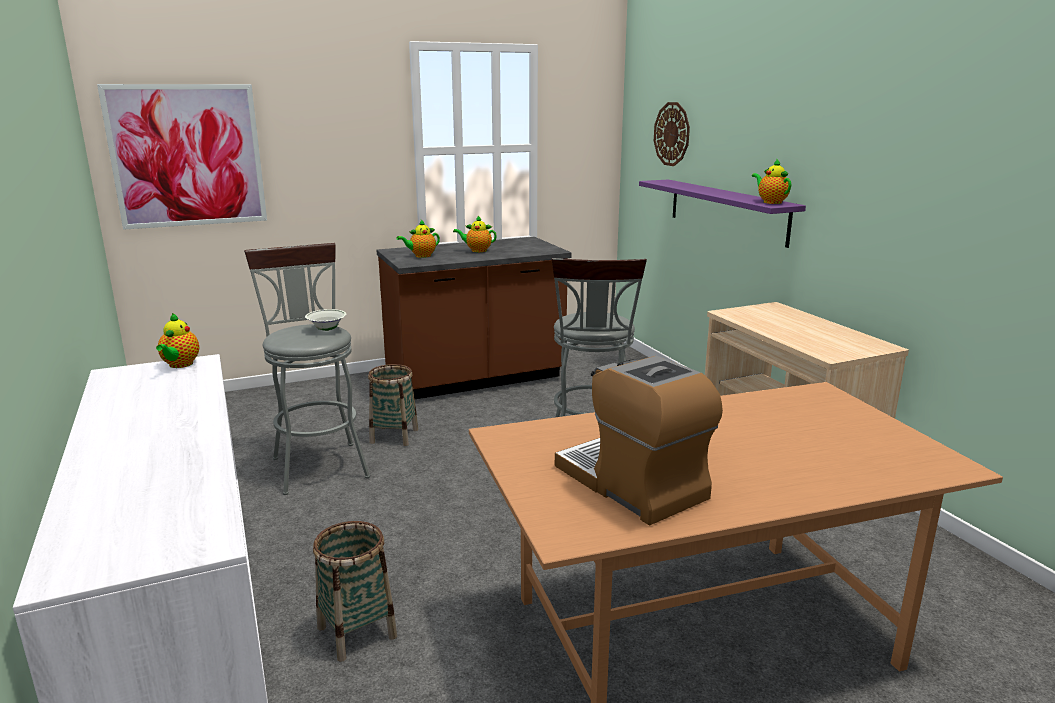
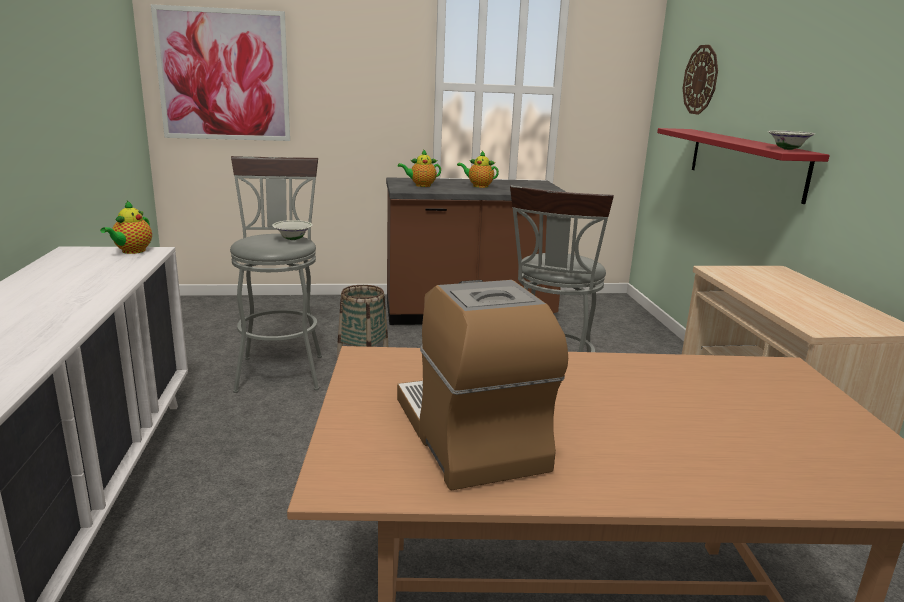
camera: 15 degrees right, 0 degrees up
basket [313,521,397,662] -> none
purple shelf [639,180,806,248] -> red shelf [657,128,830,204]
teapot [752,159,791,204] -> white bowl [768,131,815,150]

